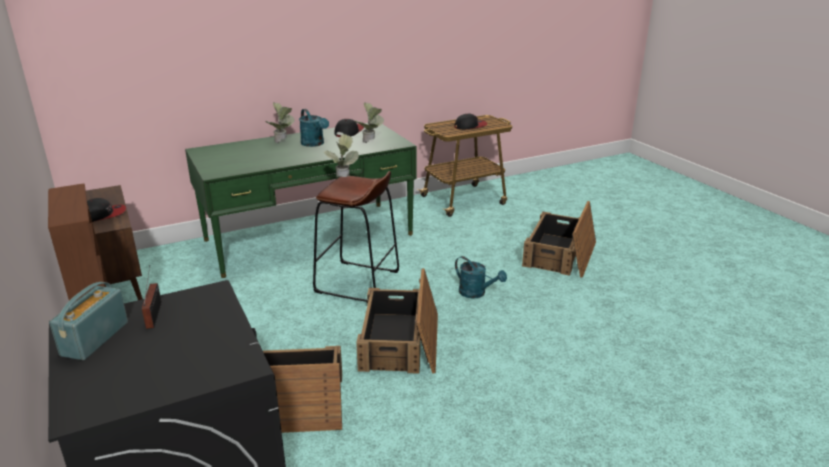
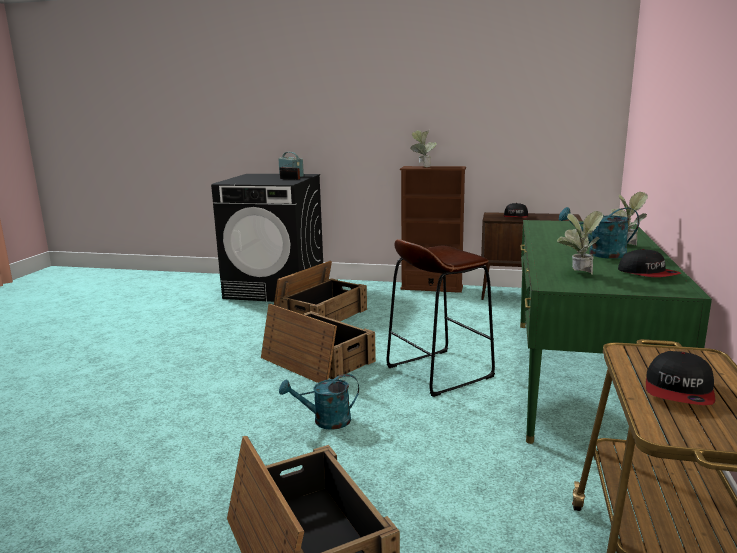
camera: 130 degrees right, 10 degrees down
potted plant [323,134,359,178] -> potted plant moved to [410,130,437,167]

